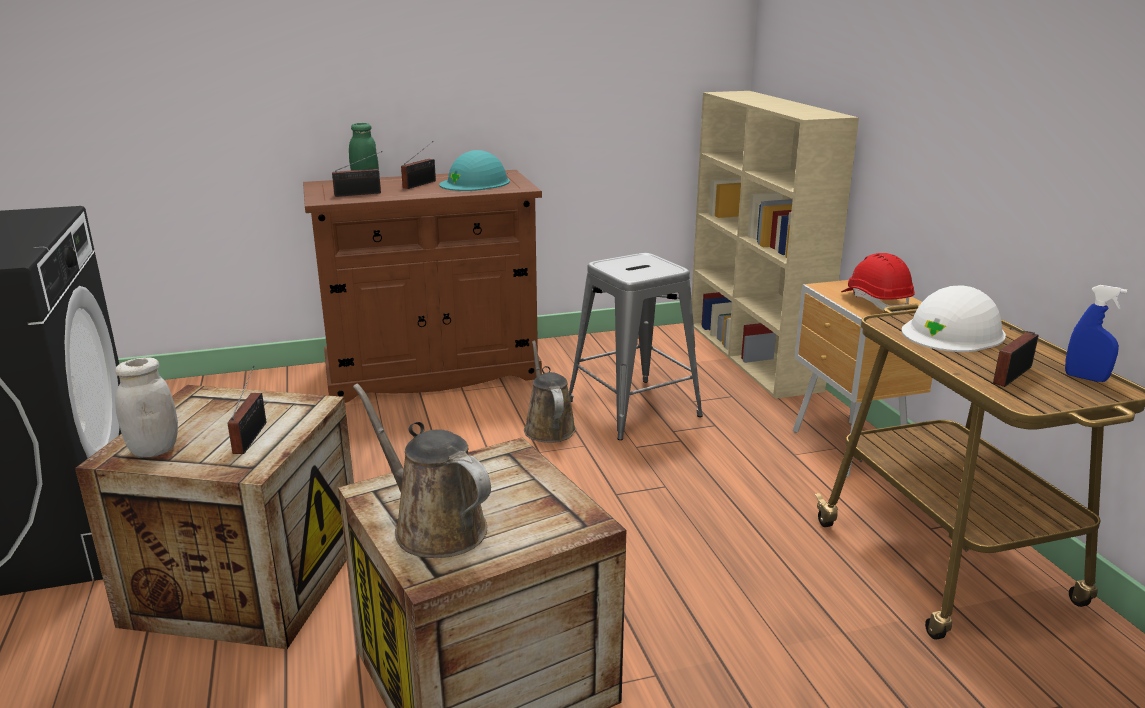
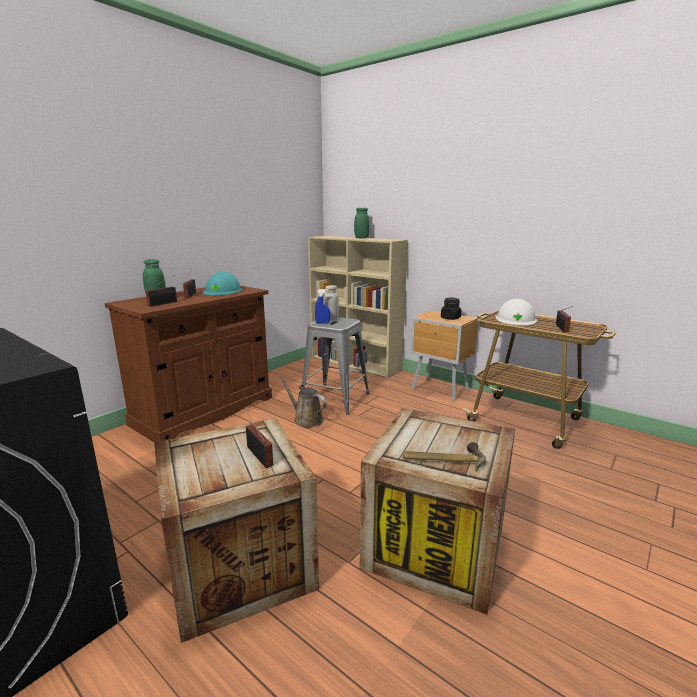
camera: 35 degrees left, 5 degrees down
white jar [115,358,178,458] -> white jar moved to [323,285,339,320]
brown watering can [353,384,491,558] -> hammer [403,442,486,471]
red hard hat [841,253,915,312] -> black jar [441,298,461,320]
blue spray bottle [1065,285,1127,382] -> blue spray bottle moved to [315,289,330,324]
none -> green jar [354,208,370,238]

